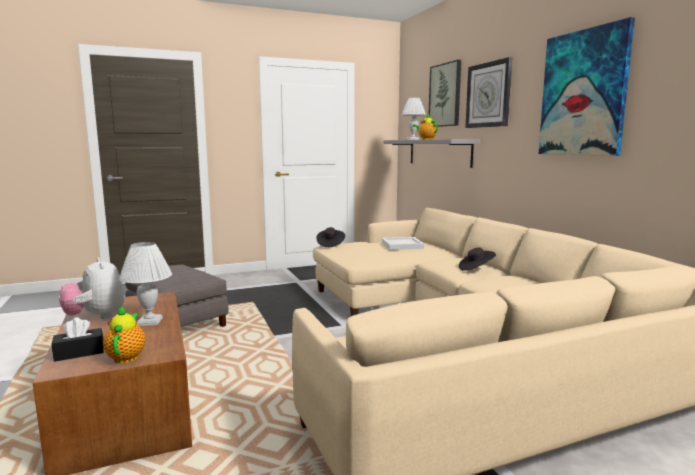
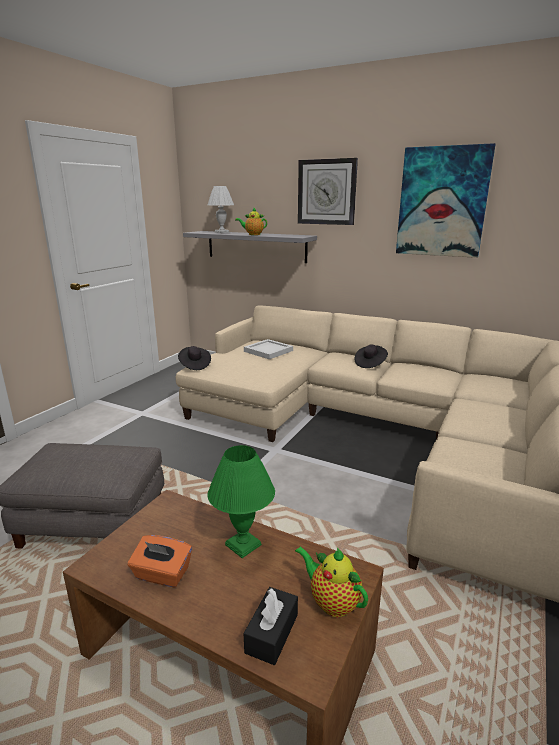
camera: 40 degrees left, 10 degrees up
plush toy [59,257,125,319] -> orange tissue box [128,535,192,587]
white table lamp [119,242,172,326] -> green table lamp [207,445,275,558]
picture [429,60,461,127] -> none

